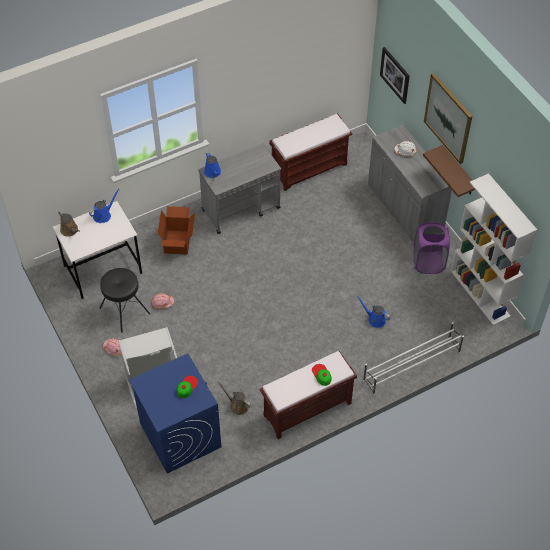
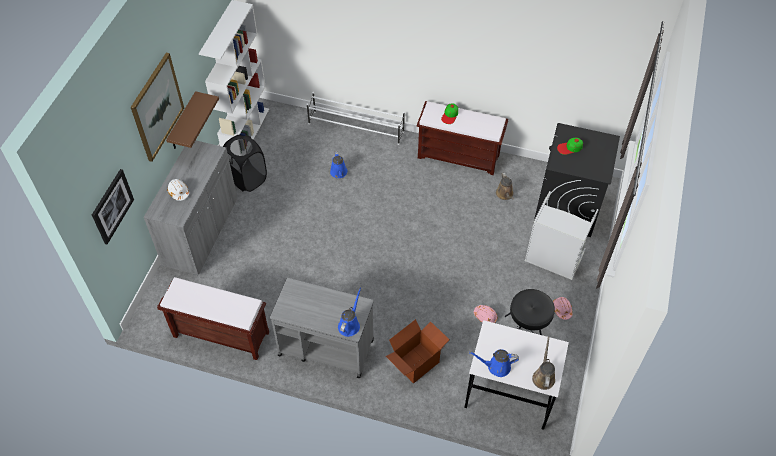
camera: 135 degrees left, 0 degrees up
blue washing machine [129,353,221,473] -> black washing machine [533,123,620,237]
purple laundry basket [413,223,450,274] -> black laundry basket [223,135,267,192]

